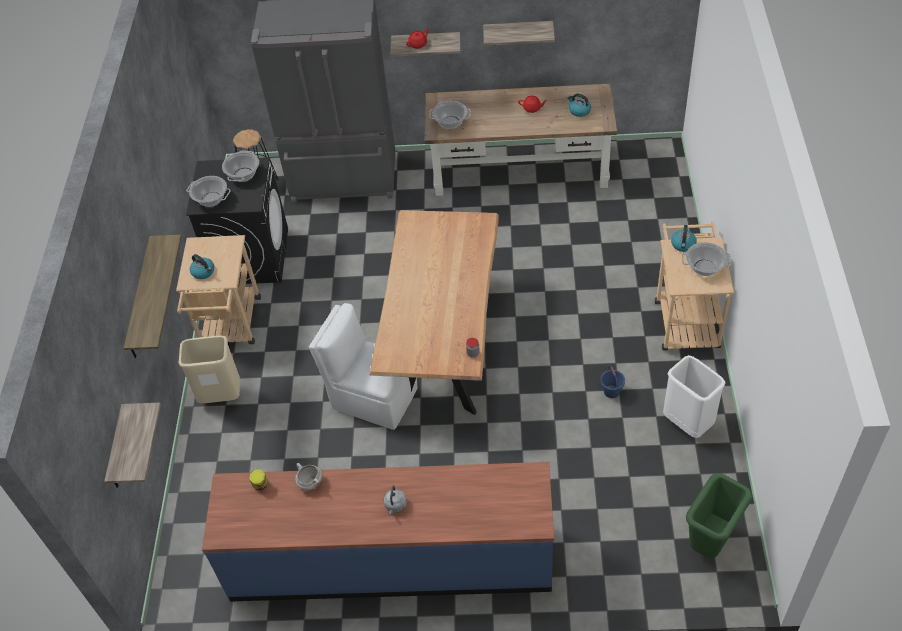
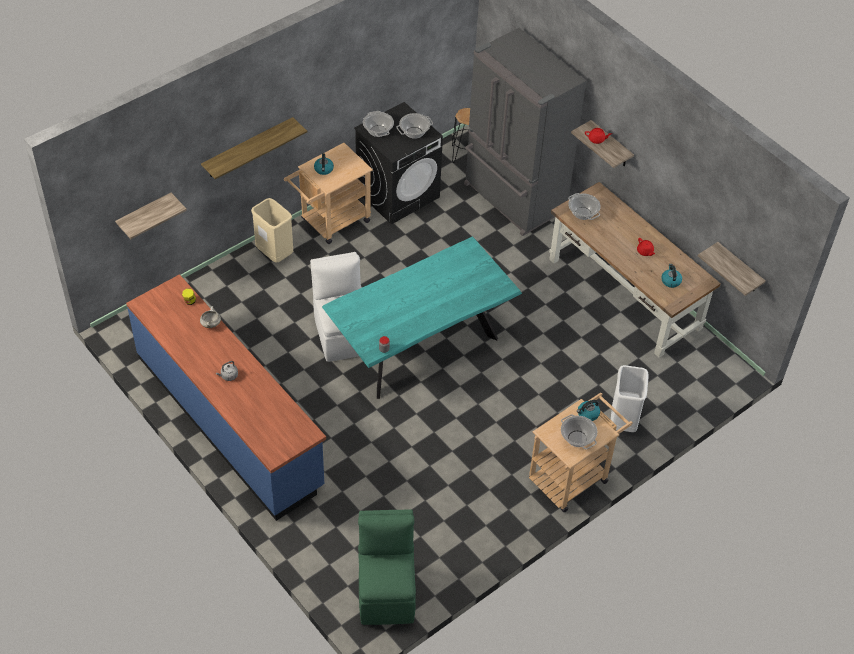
camera: 45 degrees right, 0 degrees up
brown dining table [370,210,499,415] -> turquoise dining table [322,236,522,399]
shelf [483,21,555,46] -> shelf moved to [698,242,766,296]
blue bucket [600,365,625,398] -> none
white trash can [663,355,725,438] -> white trash can moved to [611,365,648,432]
green trash can [686,473,752,558] -> green chair [358,509,416,625]

